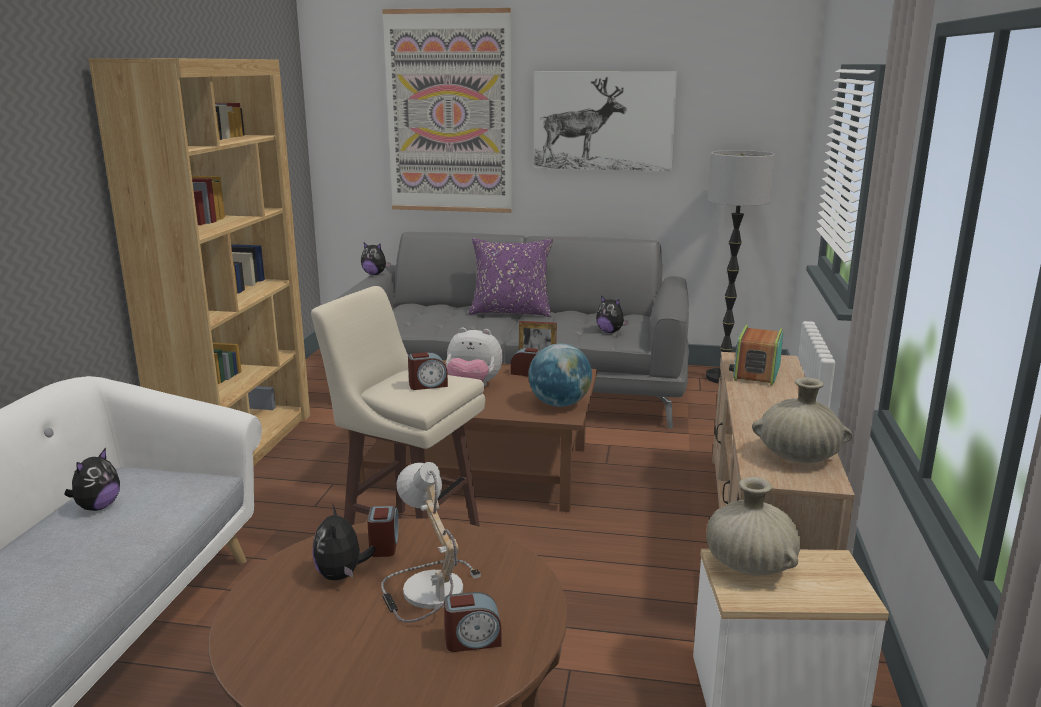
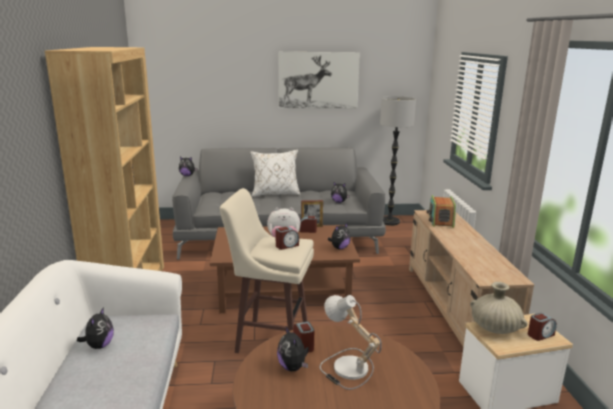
camera: 15 degrees left, 0 degrees up
picture [382,8,512,213] -> none
alarm clock [444,592,502,652] -> alarm clock moved to [528,313,557,341]
purple pillow [469,238,553,317] -> white pillow [250,150,300,197]
globe [528,343,592,407] -> plush toy [328,223,351,249]
beige vase [752,377,853,463] -> none

